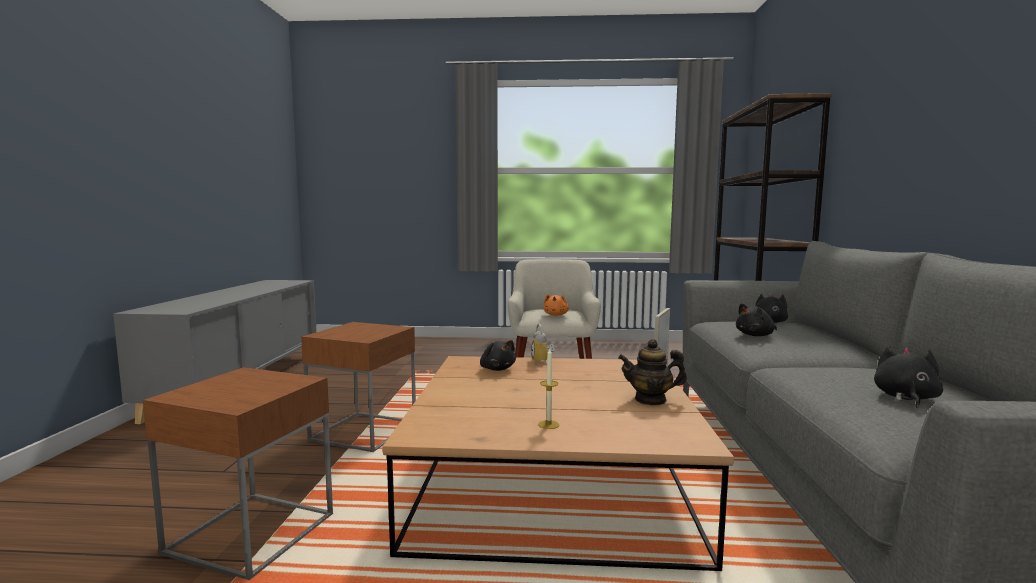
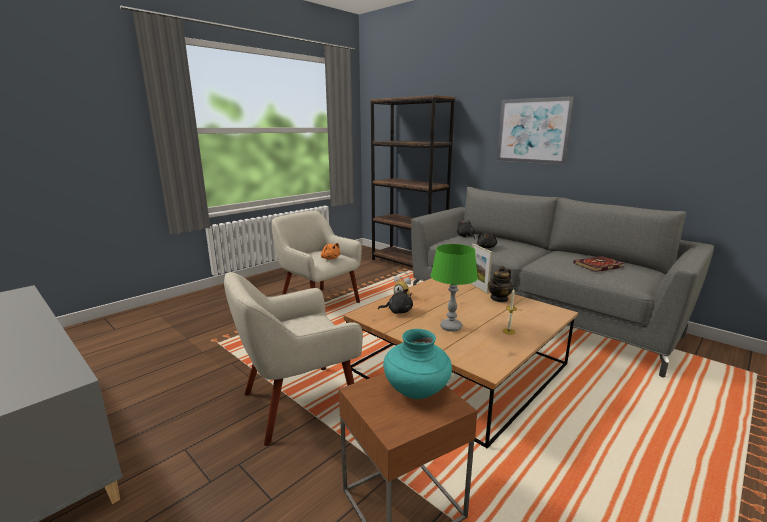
camera: 50 degrees left, 10 degrees up
brown side table [301,322,416,452] -> beige armchair [224,272,363,446]
black plush toy [874,346,943,408] -> book [573,256,624,272]
none -> turquoise vase [383,329,452,399]
none -> green table lamp [431,244,478,332]
none -> picture [497,96,575,165]

